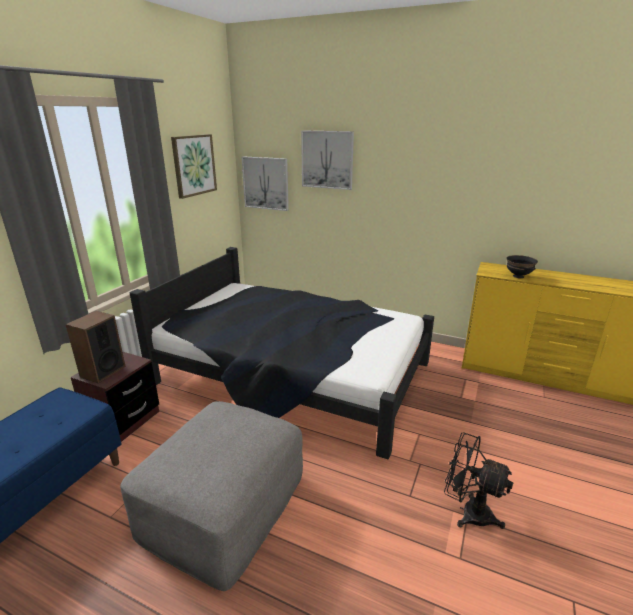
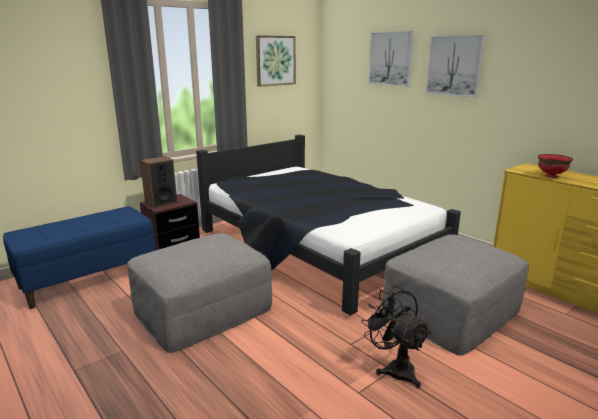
camera: 25 degrees right, 5 degrees down
picture [242,156,289,211] -> picture moved to [426,35,485,97]
black bowl [507,255,538,278] -> red bowl [538,154,573,178]
none -> grey ottoman [383,234,529,356]

